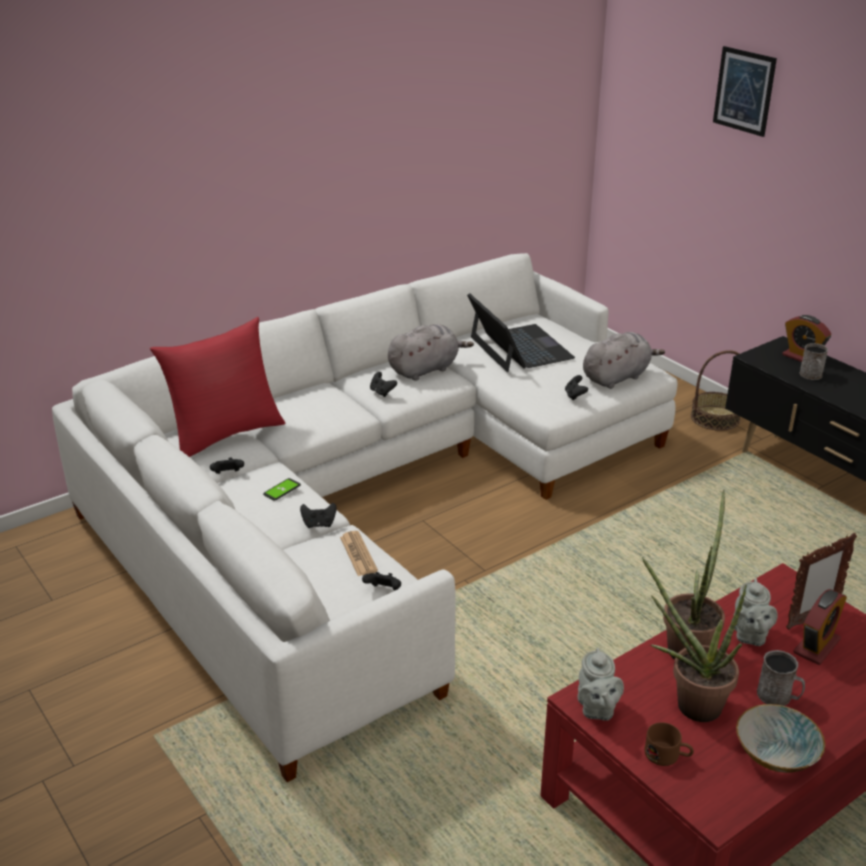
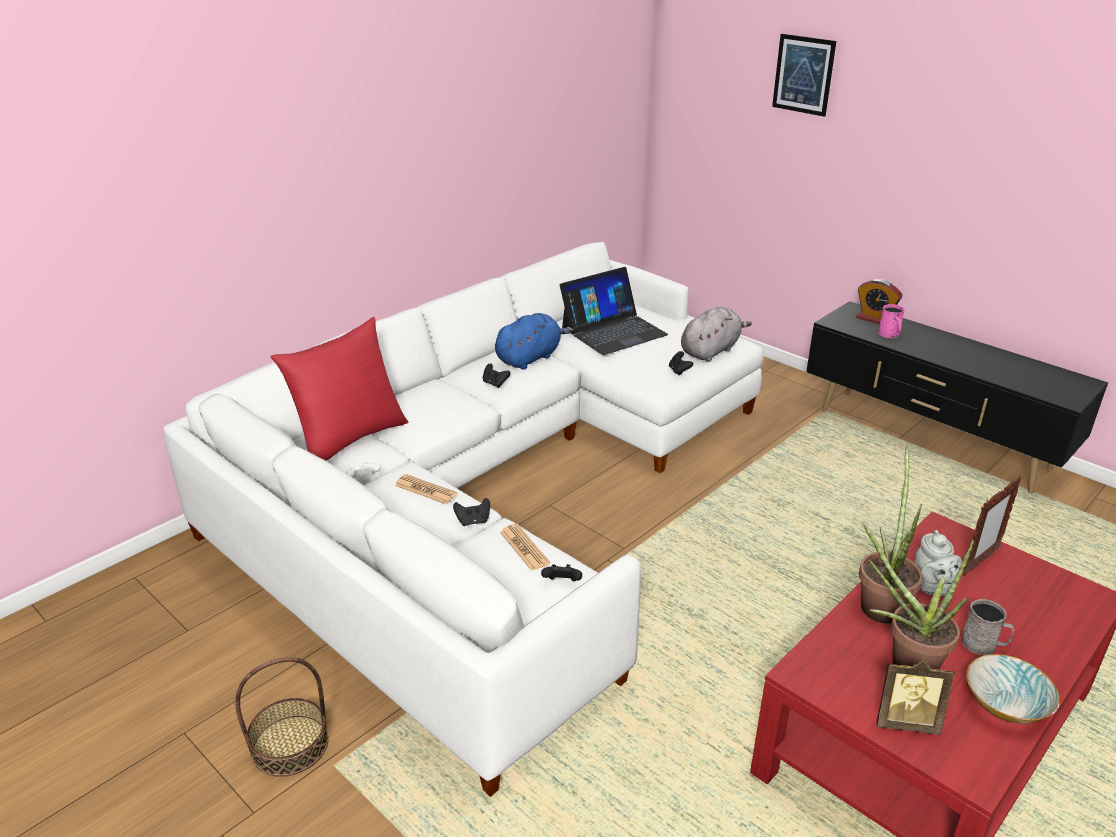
camera: 10 degrees left, 0 degrees up
black game controller [210,458,244,474] -> white game controller [346,462,381,479]
phone [263,478,301,501] -> newspaper [395,474,457,504]
grey plush toy [388,324,474,381] -> blue plush toy [495,313,574,369]
laptop [467,293,575,372] -> laptop turned 90 degrees clockwise [560,267,668,355]
grey teapot [577,648,624,721] -> none
brown mug [644,722,694,766] -> picture frame [876,661,955,735]
basket [691,350,740,431] -> basket moved to [235,657,329,777]
alarm clock [793,589,847,665] -> none
grey mug [799,343,828,380] -> pink mug [878,304,905,338]

